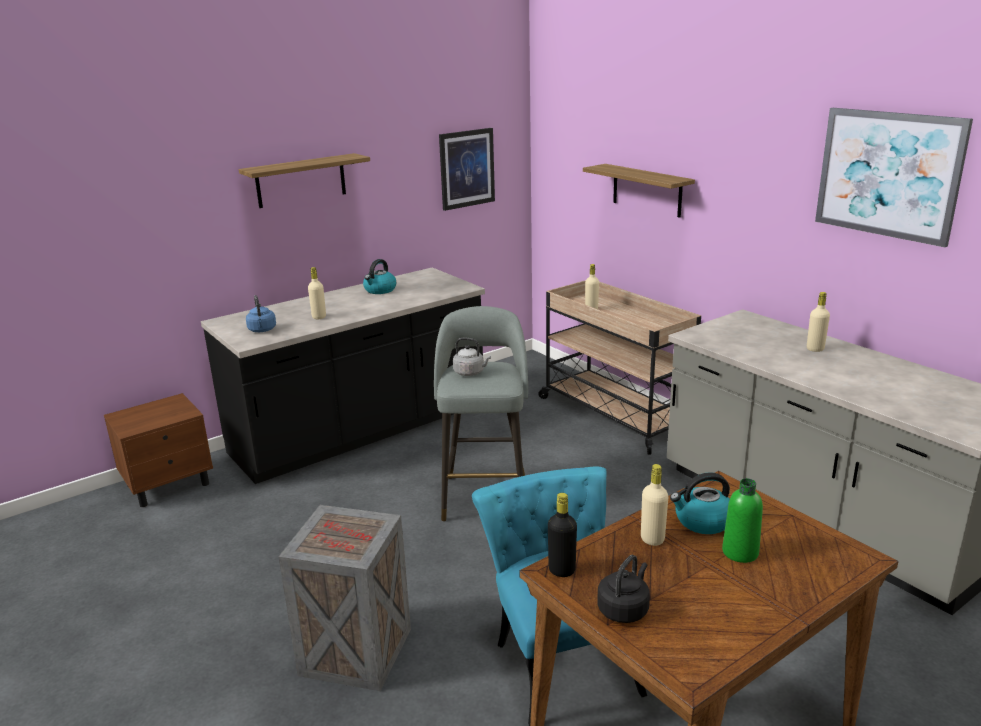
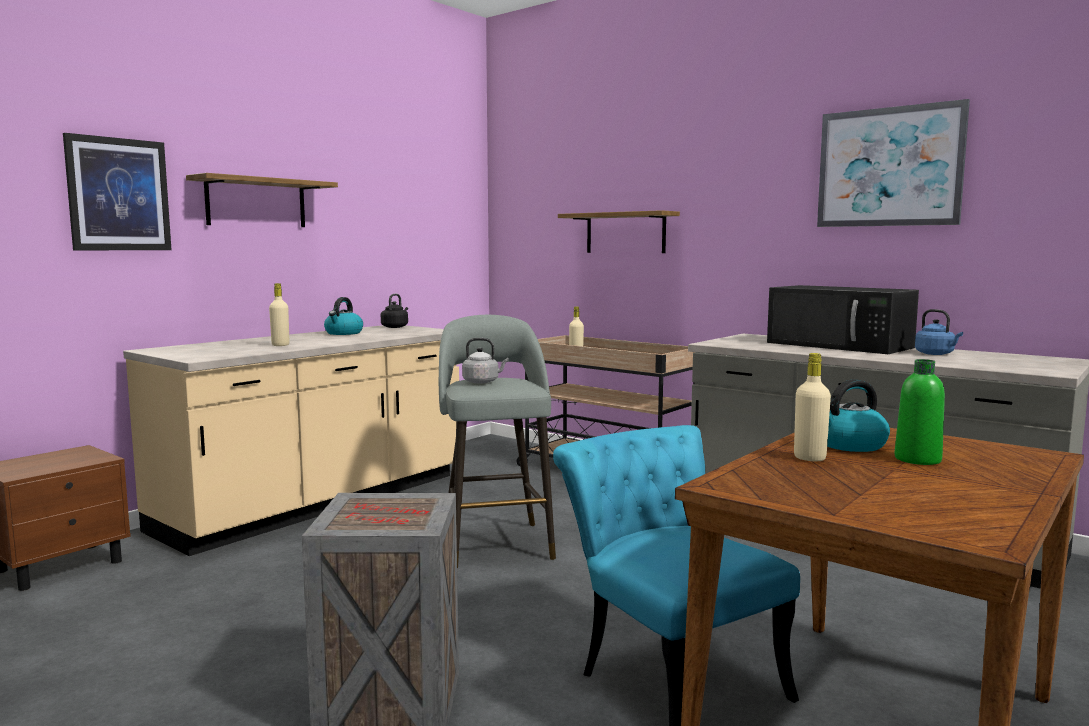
camera: 15 degrees left, 15 degrees down
black counter [201,267,485,484] -> beige counter [123,325,459,556]
blue kettle [246,295,276,332] -> blue kettle moved to [915,309,963,355]
picture [439,128,495,211] -> picture moved to [63,133,172,251]
black bottle [548,493,577,577] -> none
black kettle [597,555,650,623] -> black kettle moved to [381,294,408,328]
beige bottle [807,292,830,352] -> black microwave [767,285,919,354]

